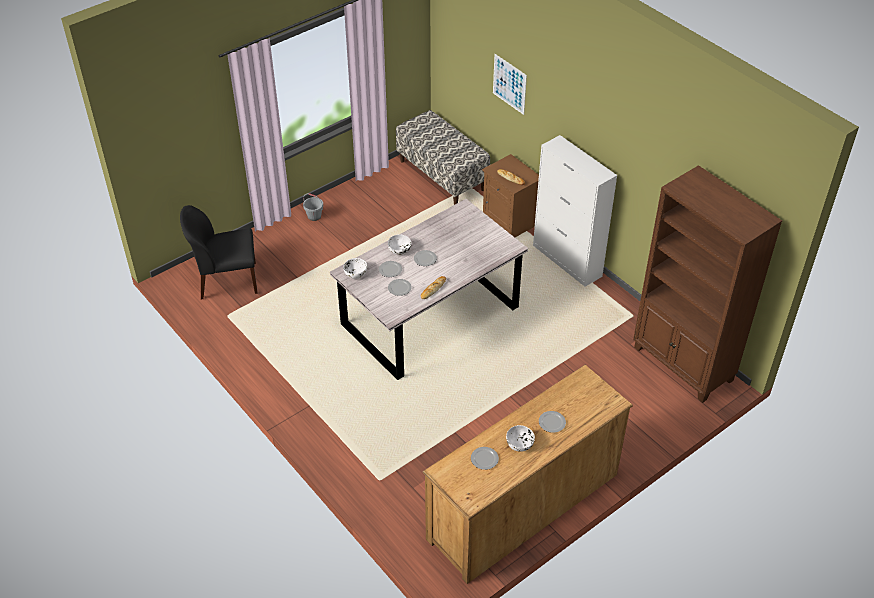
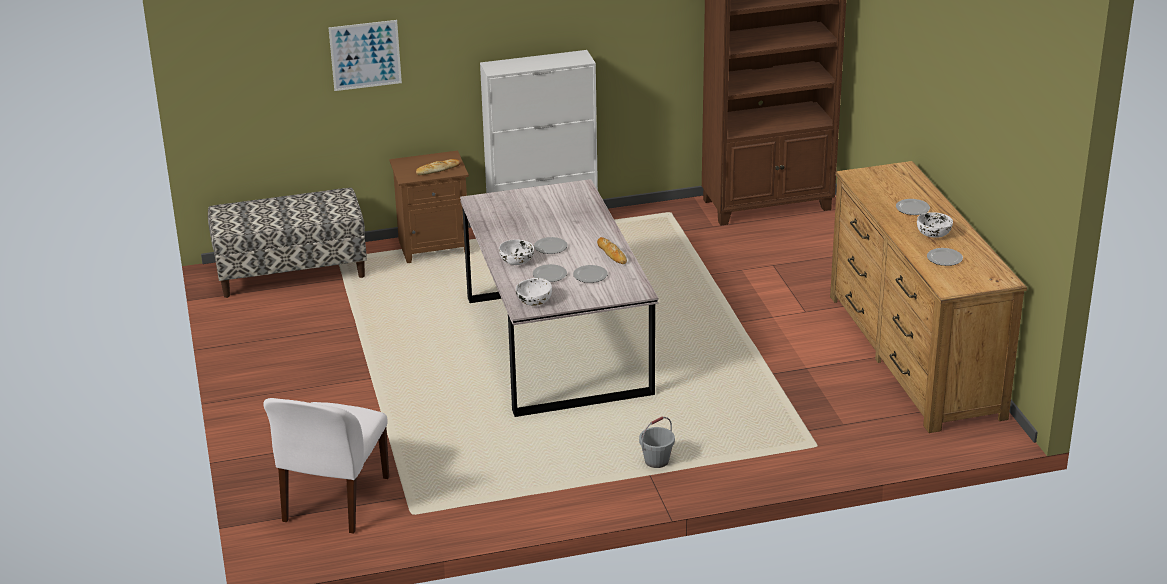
camera: 65 degrees left, 15 degrees down
black chair [180,205,258,299] -> white chair [263,398,389,534]
grey bucket [303,193,323,221] -> grey bucket moved to [639,417,675,468]

